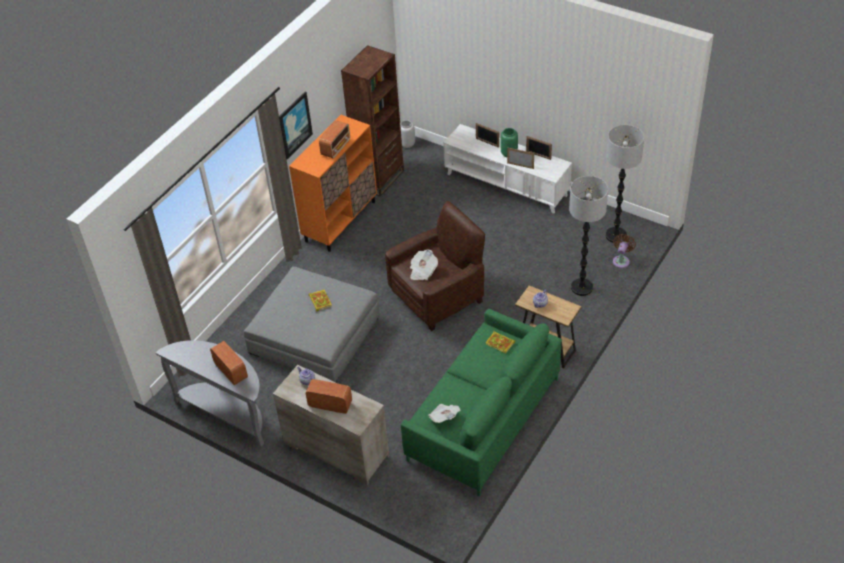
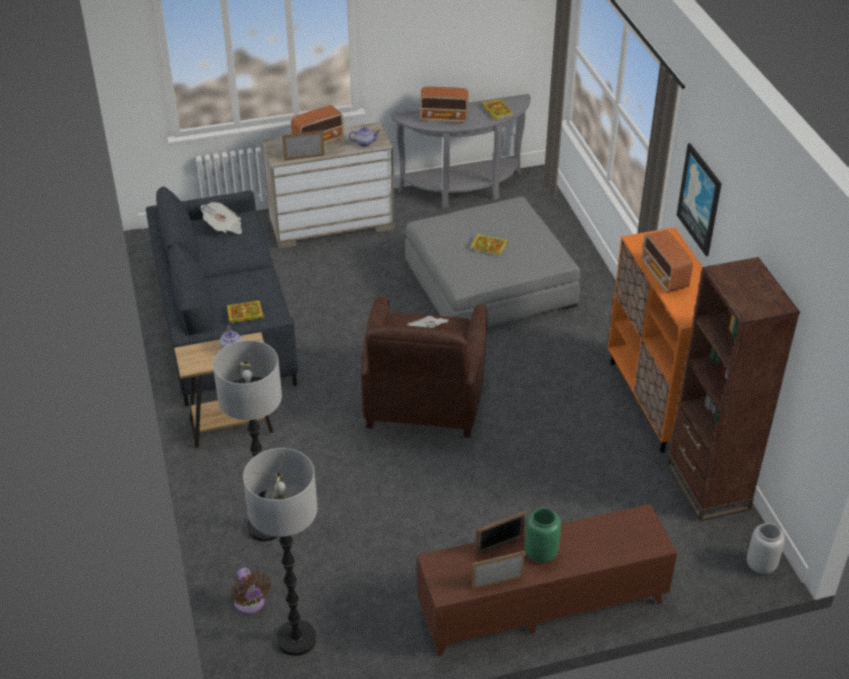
camera: 130 degrees right, 5 degrees down
green sofa [401,309,562,497] -> grey sofa [146,186,298,406]
white tv stand [443,124,572,214] -> brown tv stand [417,504,677,656]
picture frame [476,123,499,148] -> picture frame moved to [282,130,324,161]
none -> book [482,99,513,120]

